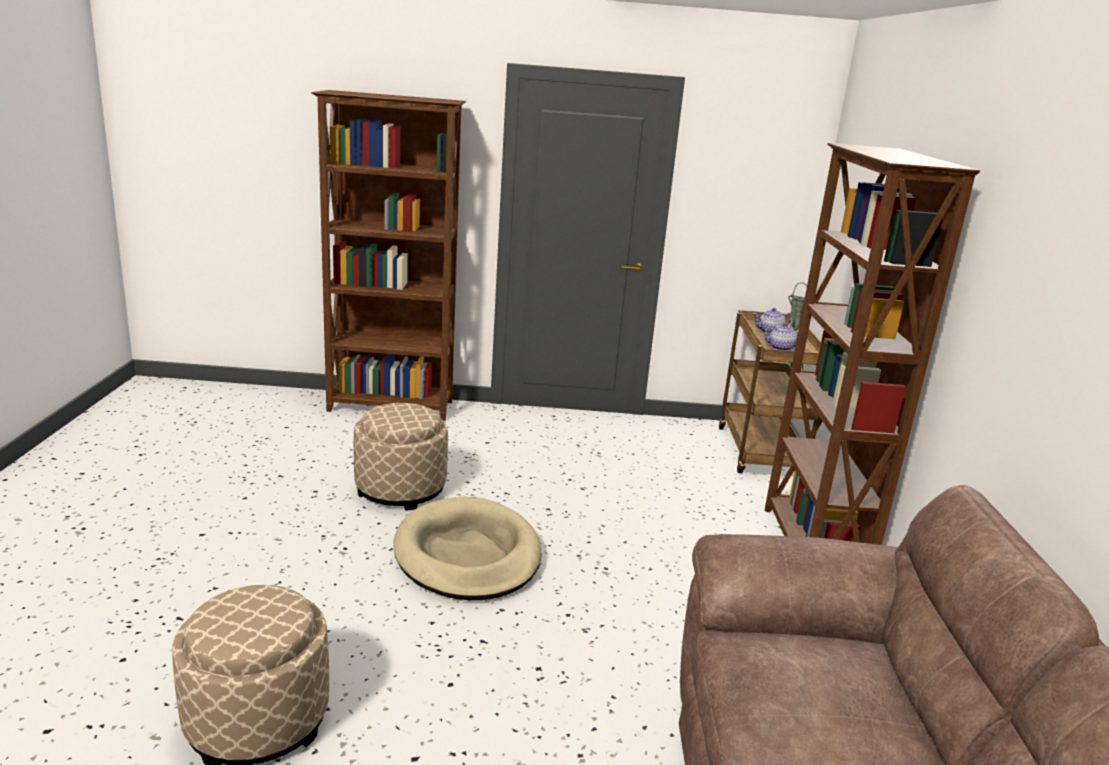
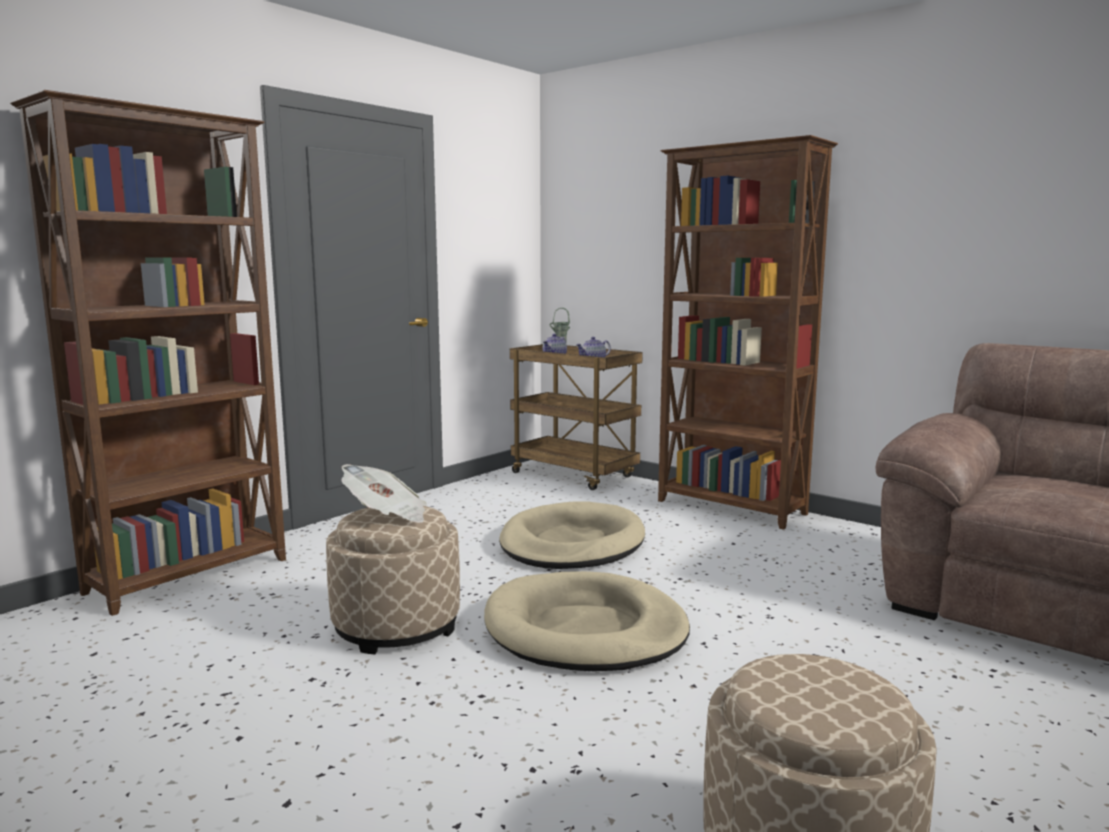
camera: 50 degrees left, 10 degrees down
none -> newspaper [341,464,427,523]
none -> beige dog bed [499,501,645,569]

